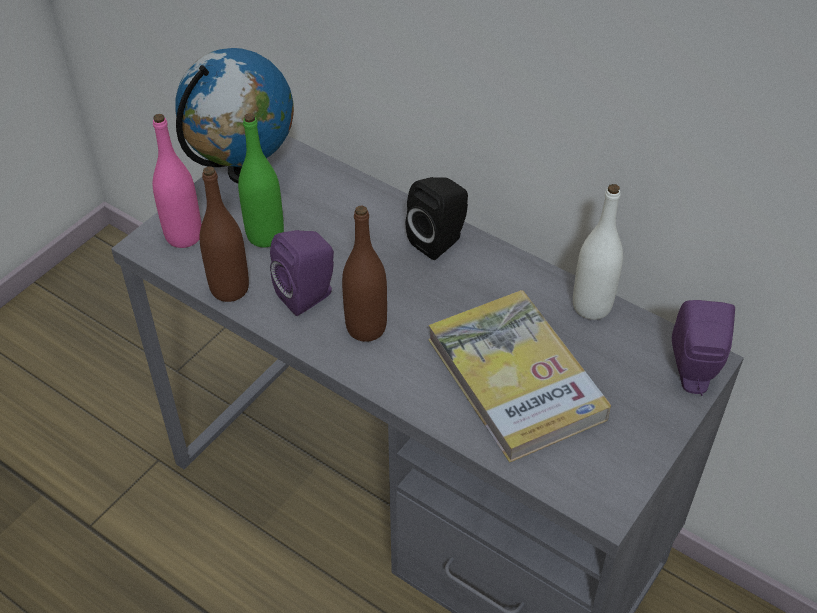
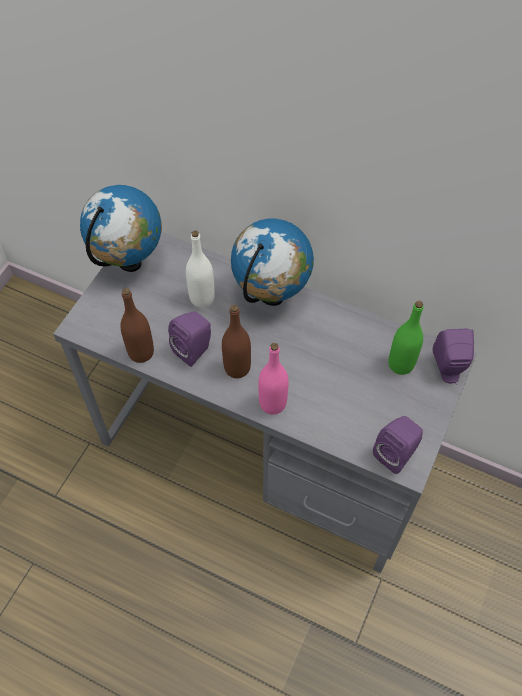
camera: 10 degrees left, 10 degrees up
pink bottle [153,114,202,248] -> pink bottle moved to [258,343,289,415]
green bottle [238,113,284,247] -> green bottle moved to [388,301,424,375]
black speaker [406,177,468,260] -> globe [231,219,314,306]
book [428,290,611,463] -> none
white bottle [573,184,623,320] -> white bottle moved to [186,231,215,308]
none -> purple speaker [373,416,423,474]

